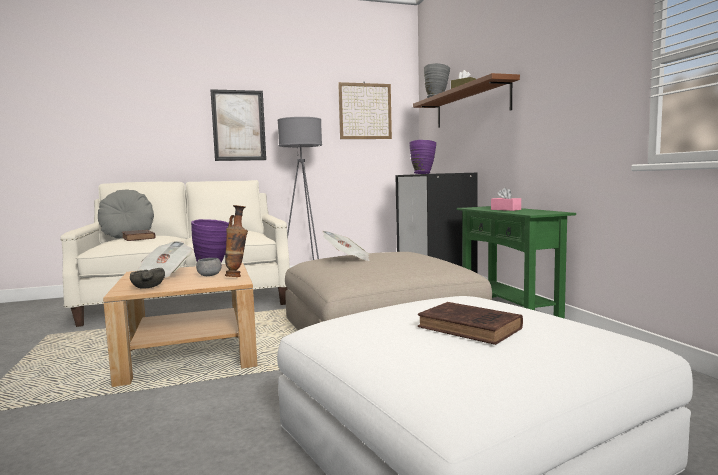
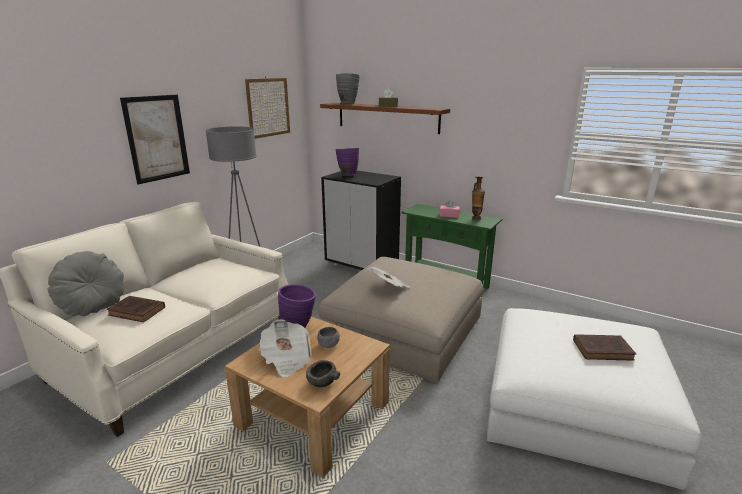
camera: 40 degrees left, 15 degrees up
vase [225,205,248,277] -> vase moved to [472,176,485,220]

